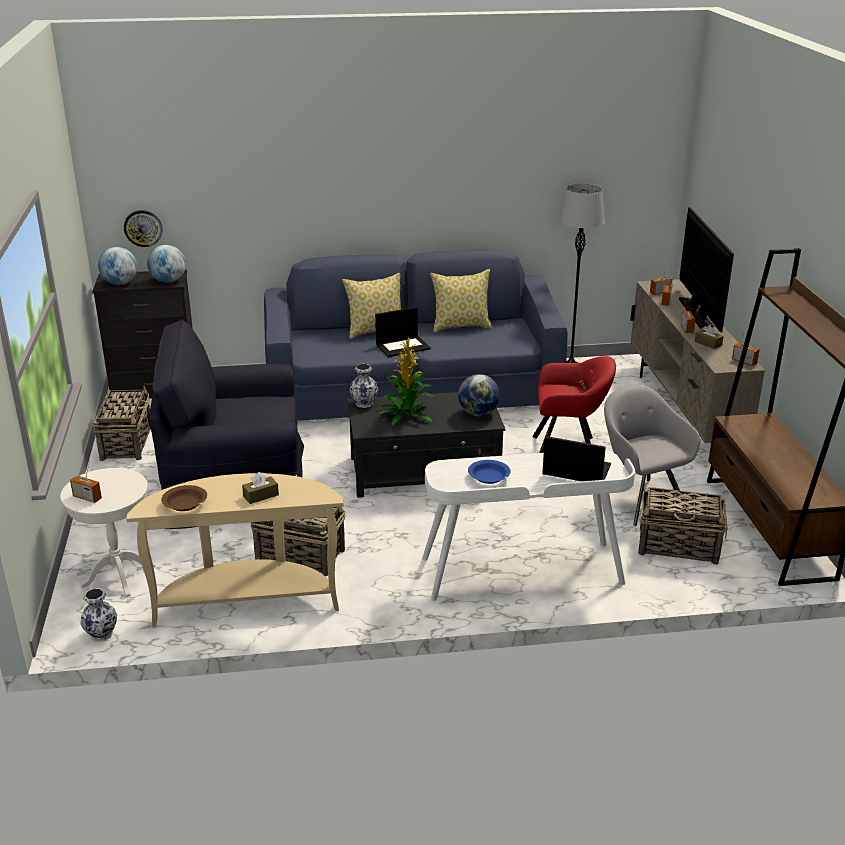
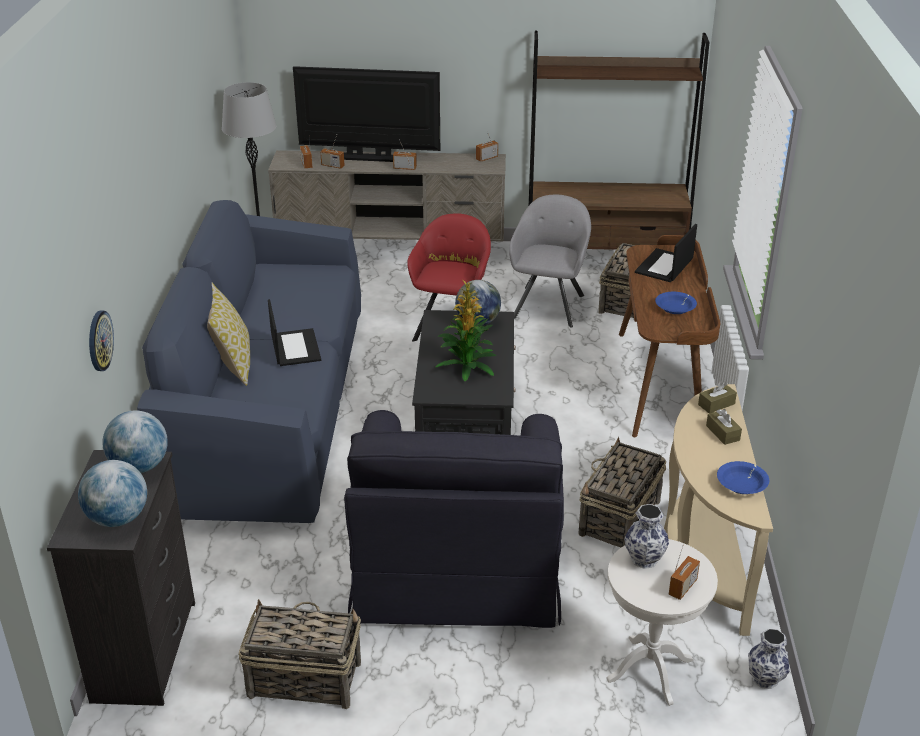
camera: 80 degrees left, 5 degrees up
wall clock [124,210,163,247] -> wall clock moved to [89,311,114,371]
brown bowl [161,485,207,511] -> blue bowl [717,461,769,494]
vase [349,364,378,408] -> vase moved to [624,504,669,569]
white desk [422,450,635,601] -> brown desk [619,235,720,437]
pillow [430,269,492,332] -> none
grey armchair [604,385,700,526] -> grey armchair turned 120 degrees clockwise [509,195,591,327]
brown tissue box [695,325,724,349] -> brown tissue box moved to [698,382,737,413]

